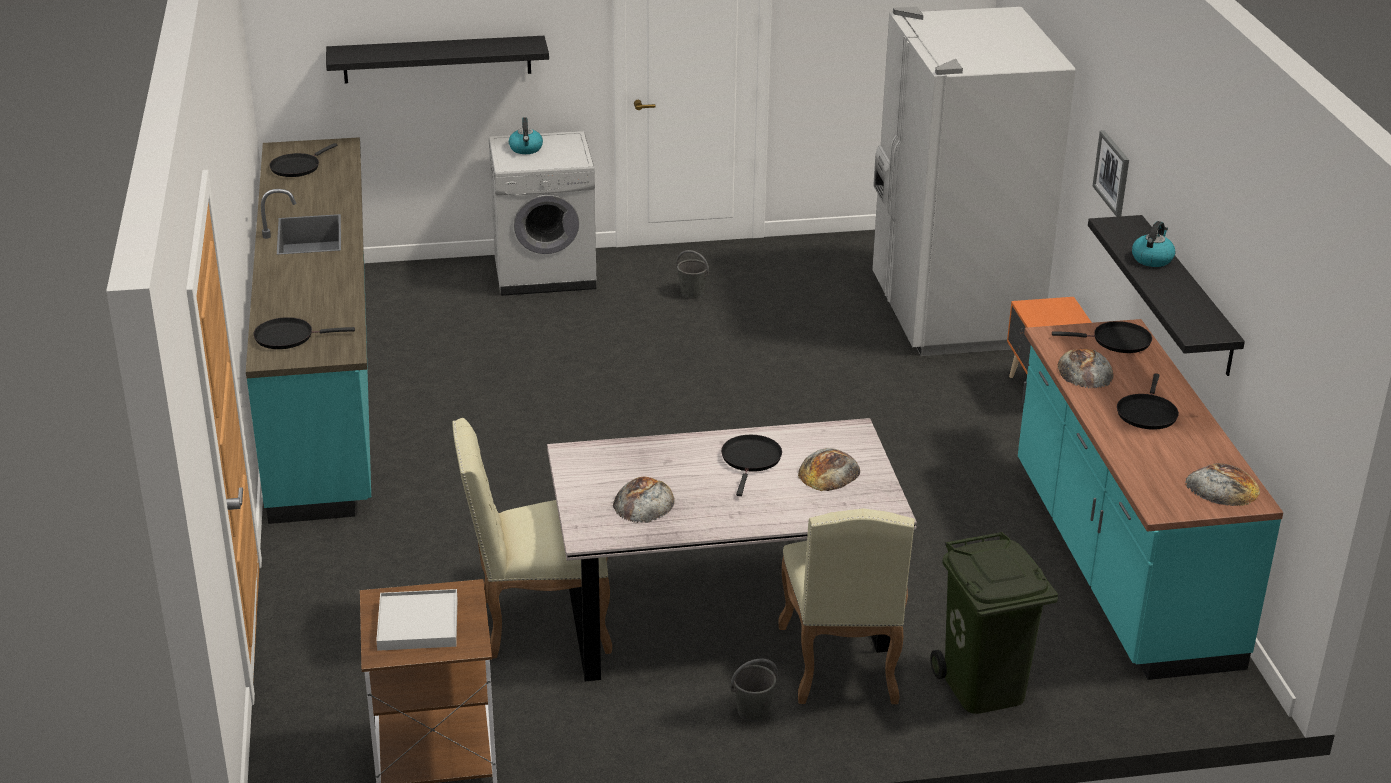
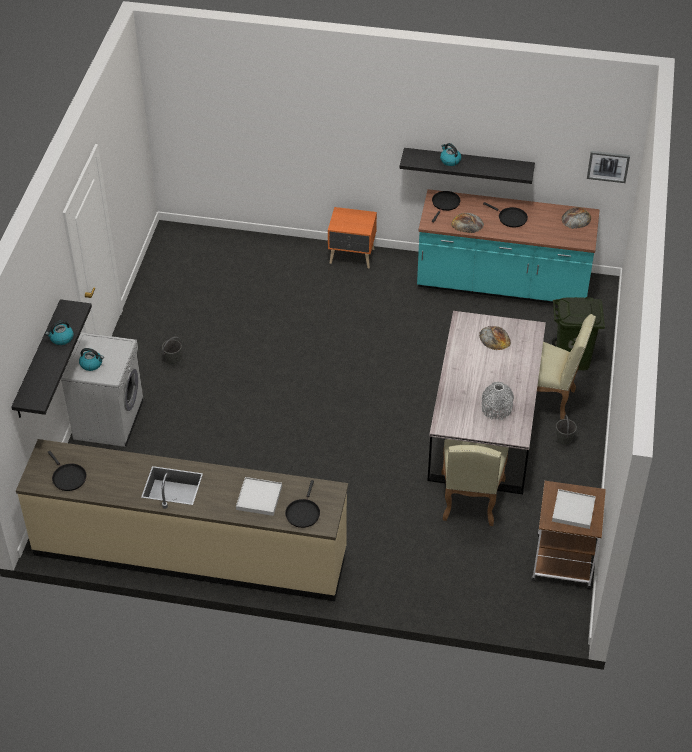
camera: 70 degrees left, 15 degrees up
turquoise counter [246,137,371,524] -> beige counter [16,439,348,601]
bread [612,477,675,523] -> grey vase [482,382,514,420]
black frying pan [721,435,782,496] -> none
white fridge [872,7,1076,356] -> none
picture [1093,130,1129,217] -> picture moved to [587,151,630,183]
none -> kettle [45,320,73,345]
none -> white tray [236,477,282,516]

